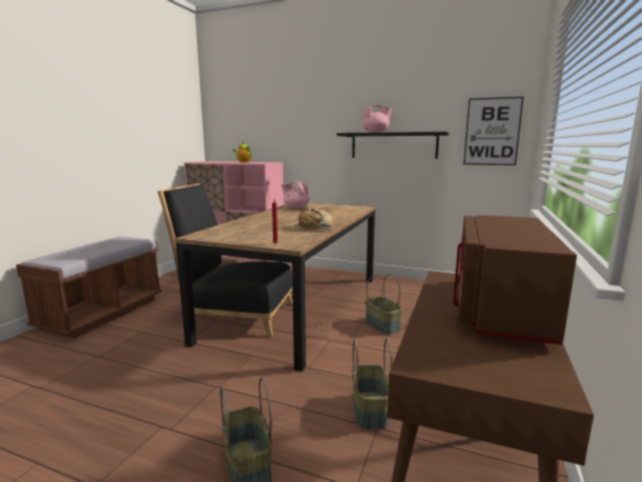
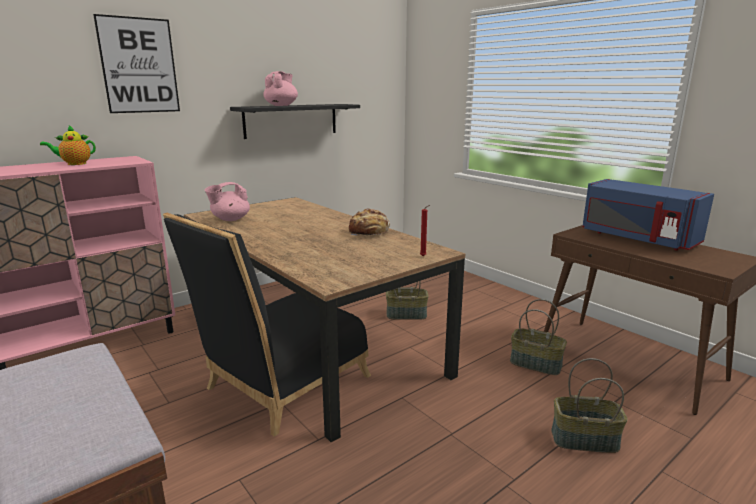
camera: 60 degrees left, 5 degrees up
brown microwave [453,215,577,345] -> blue microwave [582,179,714,251]
picture [464,97,524,165] -> picture moved to [93,14,180,113]

